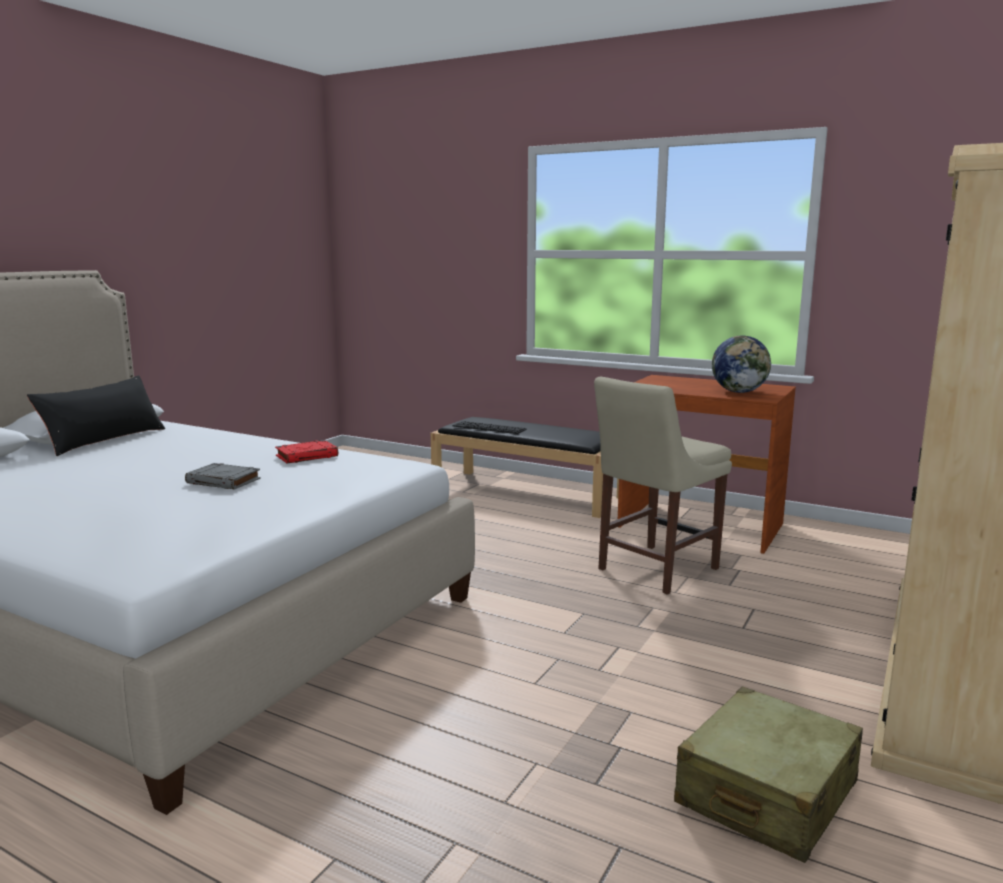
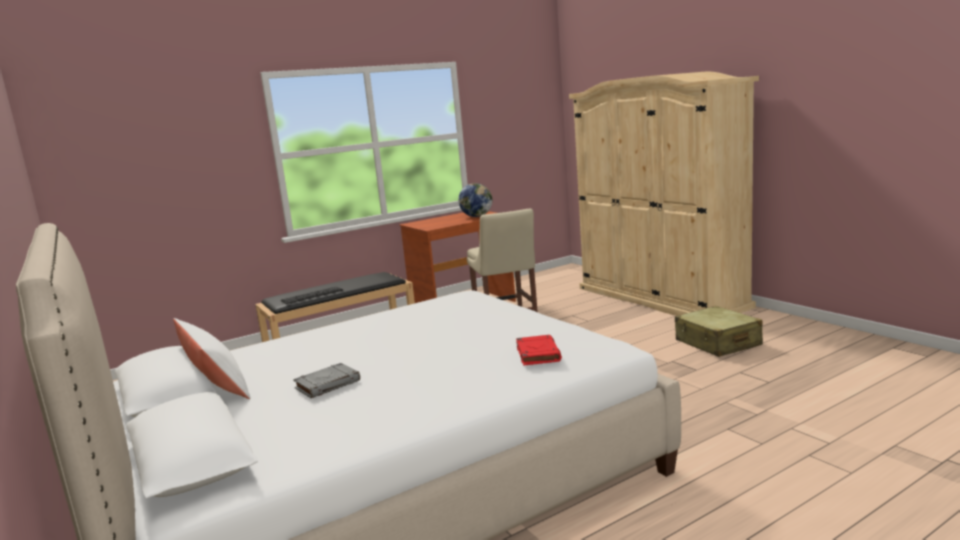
camera: 60 degrees left, 0 degrees up
black pillow [27,375,165,456] -> white pillow [173,318,251,399]
grey book [185,463,261,489] -> grey book moved to [293,363,360,398]
red book [275,440,338,464] -> red book moved to [516,335,562,366]

